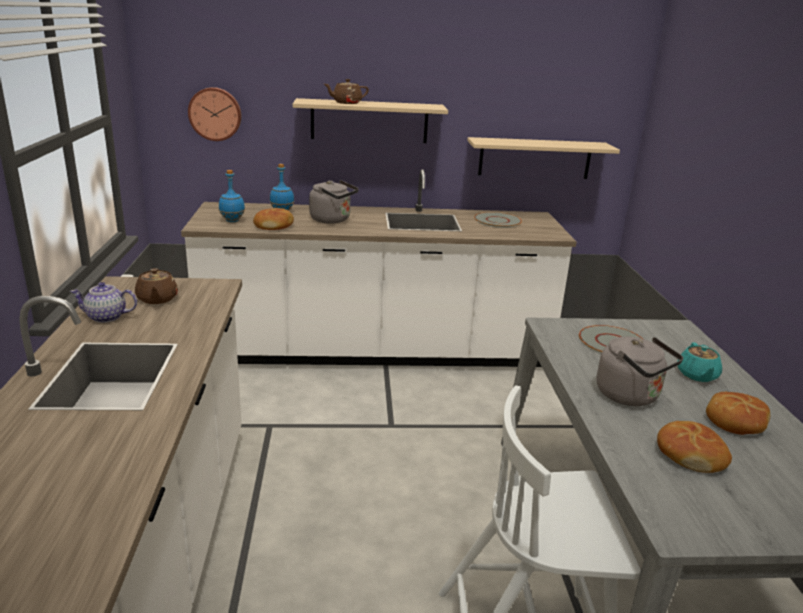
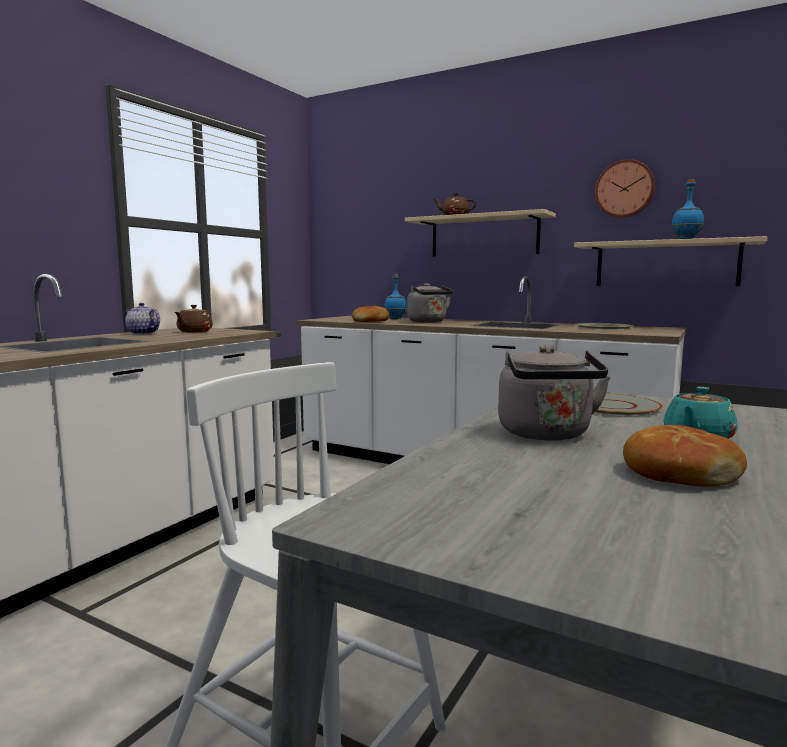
camera: 35 degrees right, 15 degrees down
wall clock [188,87,241,141] -> wall clock moved to [595,159,655,218]
blue bottle [219,170,245,222] -> blue bottle moved to [672,179,704,239]
bread [657,421,732,473] -> none

